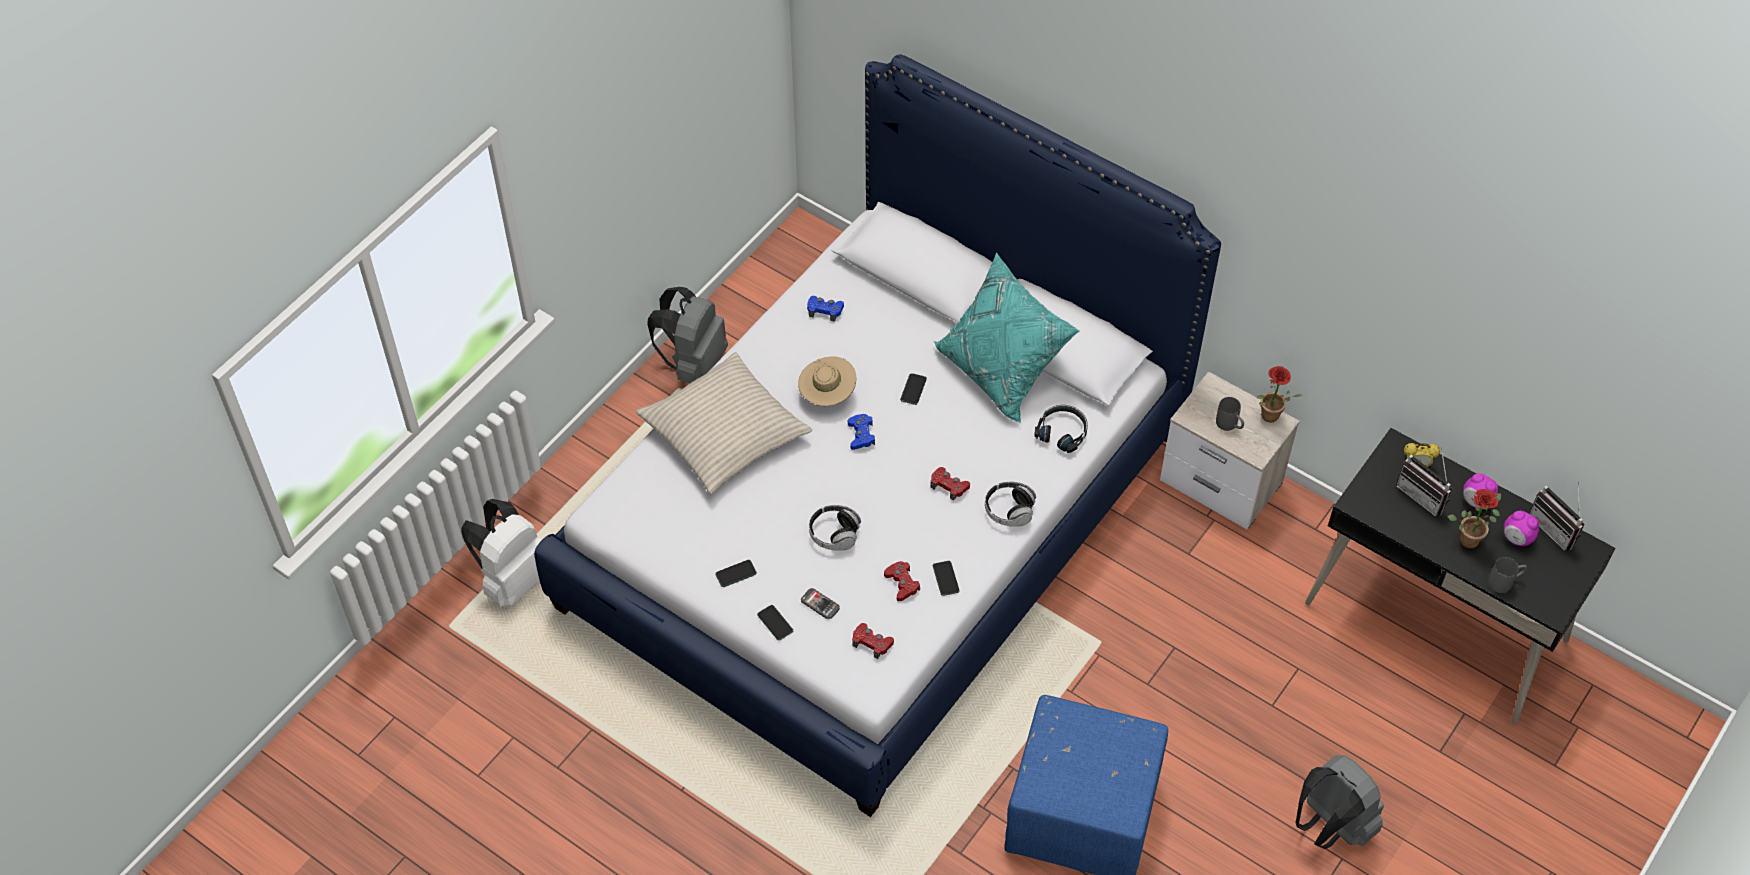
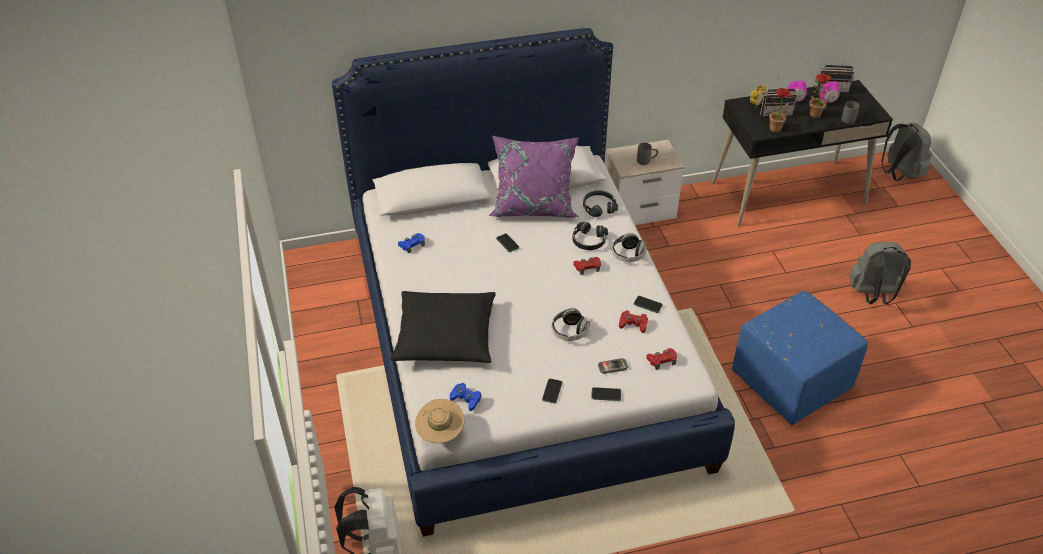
camera: 50 degrees left, 10 degrees down
beige pillow [636,352,812,494] -> black pillow [390,291,496,363]
grey backpack [647,287,728,383] -> grey backpack moved to [881,123,932,181]
beige hat [798,357,856,406] -> beige hat moved to [415,399,464,443]
blue game controller [848,414,875,450] -> blue game controller moved to [450,383,481,411]
turquoise pillow [934,252,1079,423] -> purple pillow [488,136,579,218]
potted plant [1257,366,1302,423] -> potted plant moved to [769,88,791,132]
none -> black headphones [573,222,608,250]

